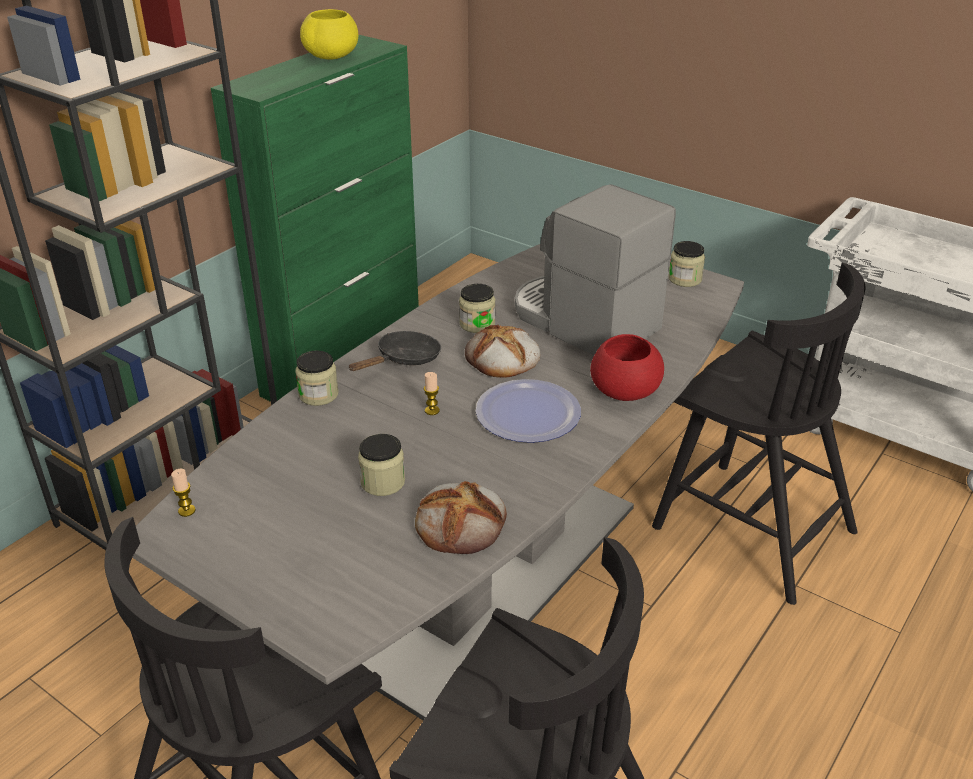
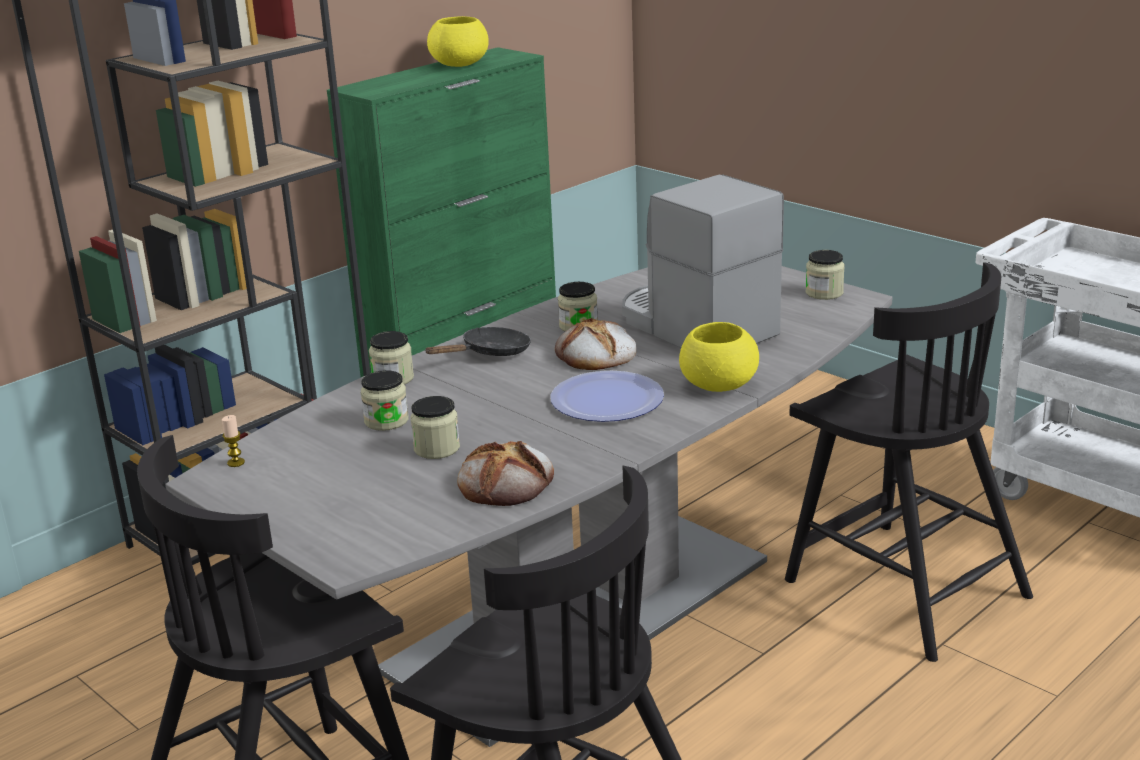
camera: 10 degrees right, 10 degrees down
candle [424,372,440,415] -> none
red bowl [590,334,664,401] -> yellow bowl [679,322,759,392]
none -> jar [361,370,409,431]

